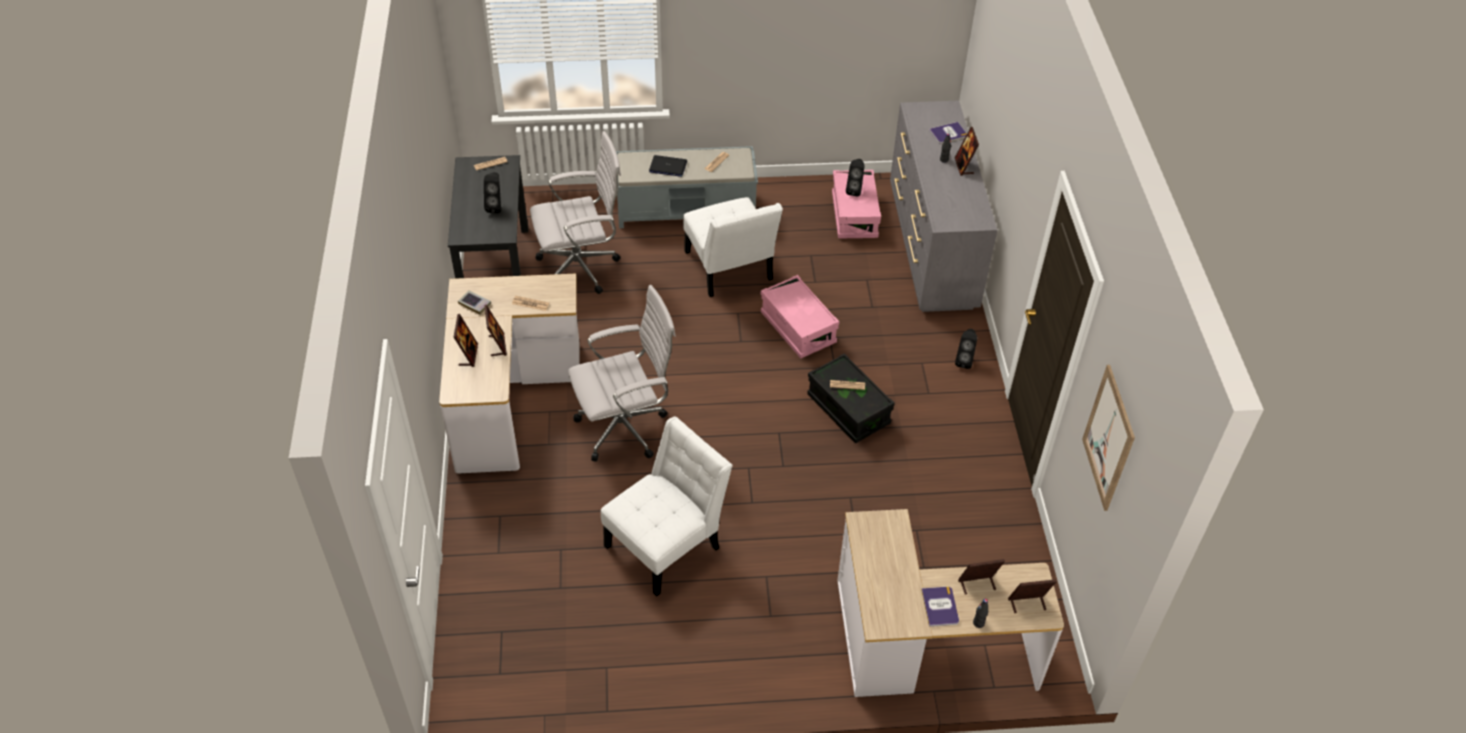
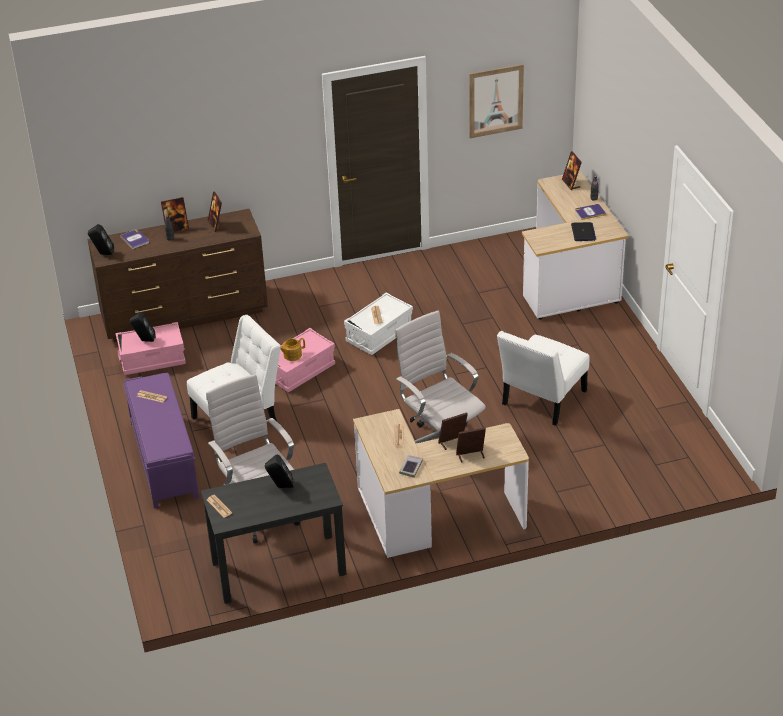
camera: 100 degrees left, 10 degrees down
white chair [601,416,733,597] -> white chair turned 90 degrees counterclockwise [497,331,589,426]
grey bench [616,146,758,228] -> purple bench [123,373,199,509]
laptop [649,155,687,177] -> laptop moved to [571,222,596,241]
black storage box [807,353,895,444] -> white storage box [344,293,413,355]
grey dresser [890,101,997,312] -> brown dresser [87,209,268,342]
black speaker [955,329,977,369] -> black speaker moved to [88,224,114,255]
picture frame [958,559,1005,595] -> picture frame moved to [208,191,225,232]
none -> teapot [280,338,305,361]

